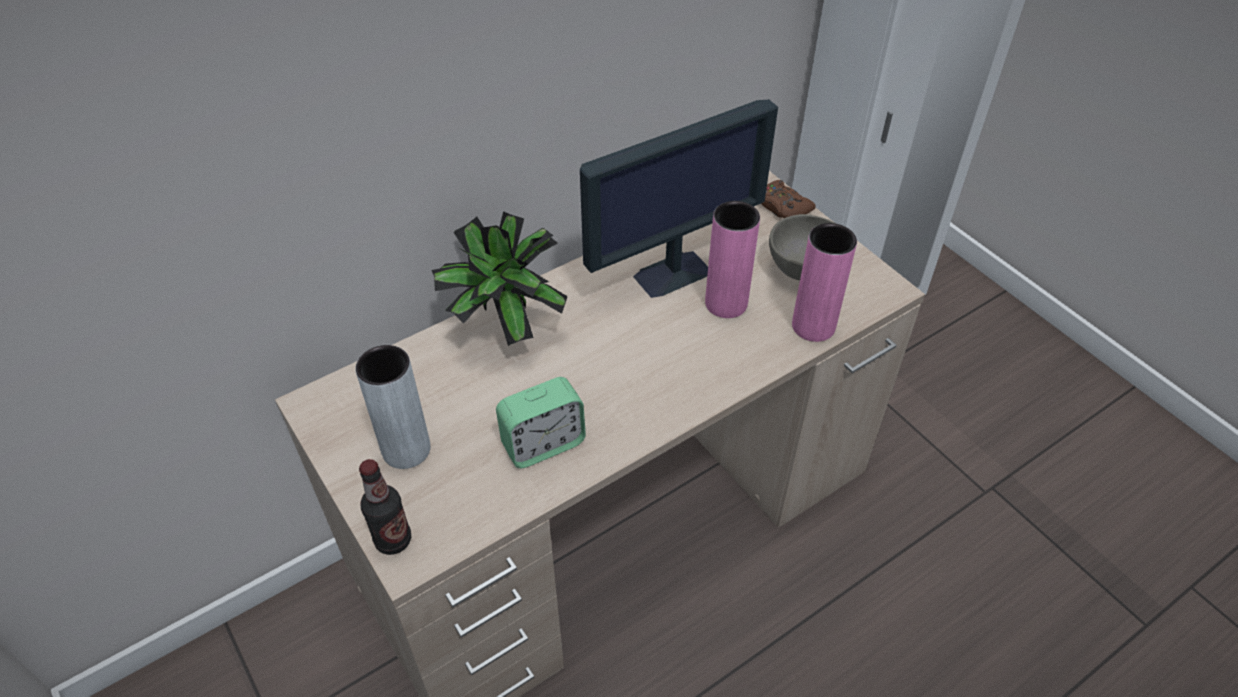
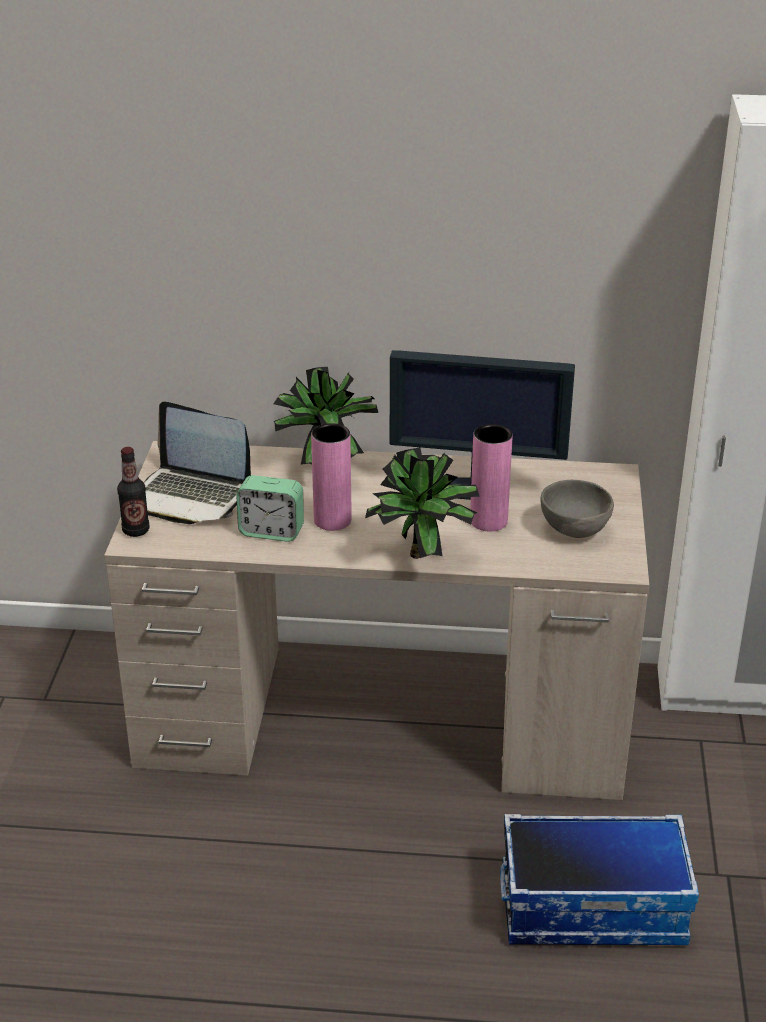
camera: 40 degrees right, 15 degrees down
grey vase [355,345,431,469] -> laptop [144,401,251,524]
brown game controller [761,180,816,218] -> none
pink vase [792,223,857,342] -> pink vase moved to [311,423,352,531]
none -> potted plant [365,447,480,559]
none -> storage box [500,814,699,945]

